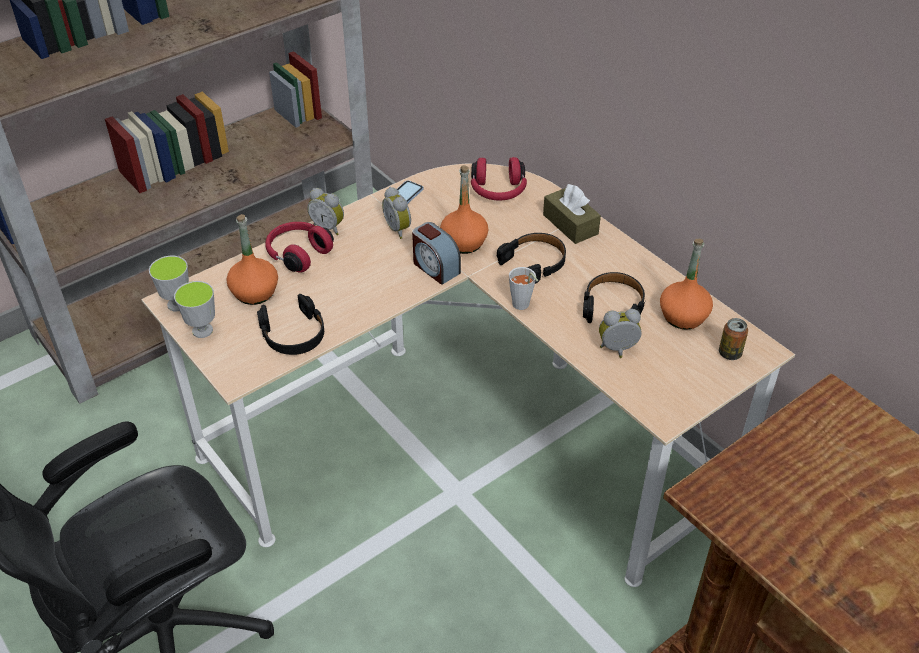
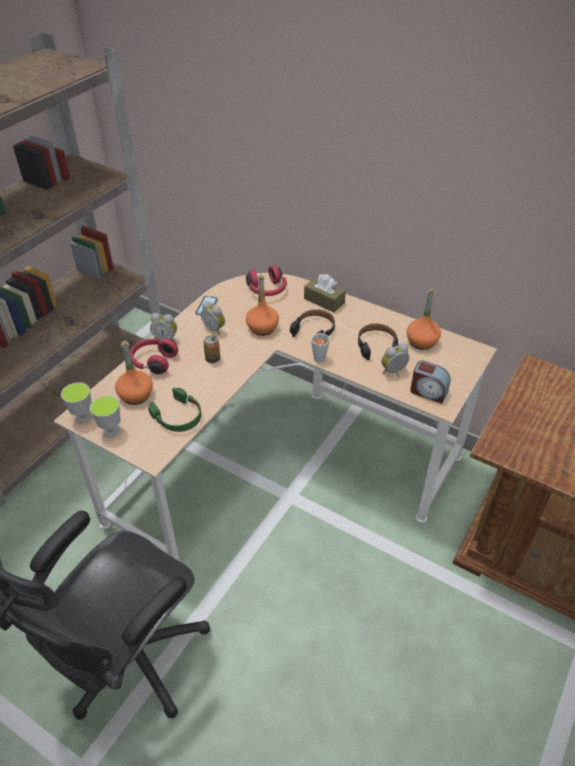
camera: 20 degrees left, 0 degrees up
black headphones [257,294,324,355] -> green headphones [148,387,201,432]
alarm clock [412,222,461,285] -> alarm clock moved to [410,360,451,404]
can [719,318,748,360] -> can moved to [203,336,220,363]

